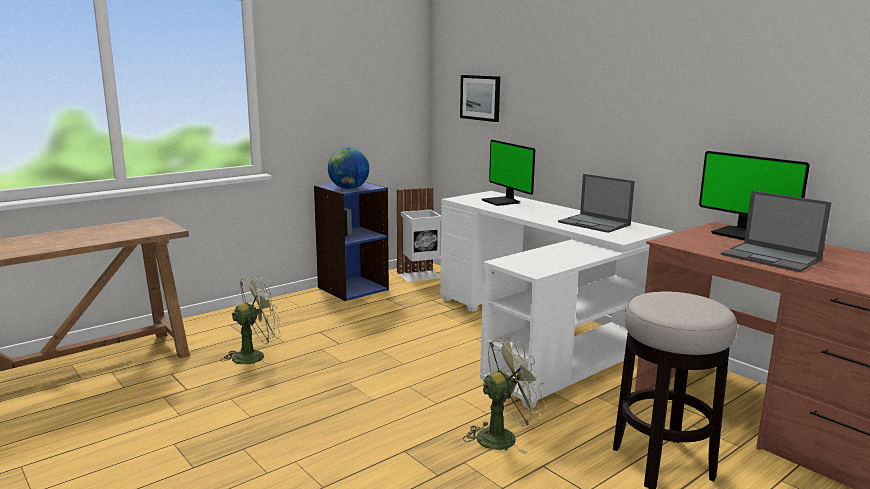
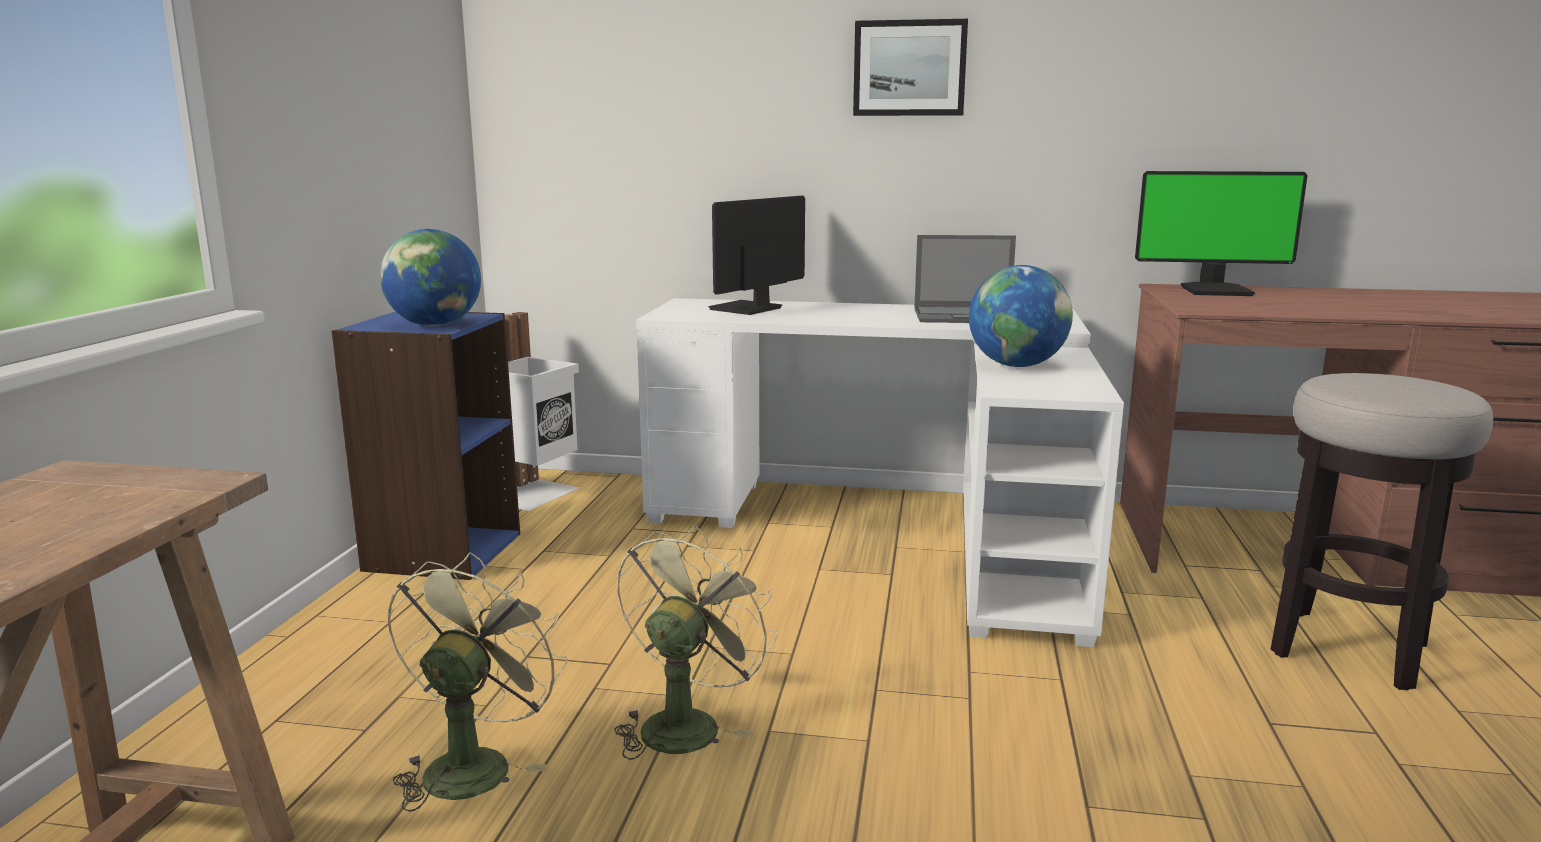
camera: 40 degrees left, 0 degrees up
picture [460,75,500,122] -> picture moved to [853,19,968,116]
green fan [463,337,546,455] -> green fan moved to [614,525,778,760]
monitor [482,140,535,206] -> monitor turned 105 degrees clockwise [708,196,805,315]
laptop [721,191,832,272] -> none
none -> globe [969,265,1073,367]

